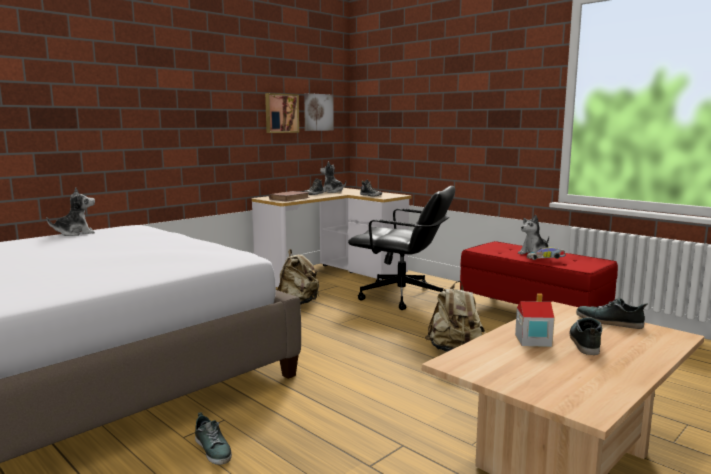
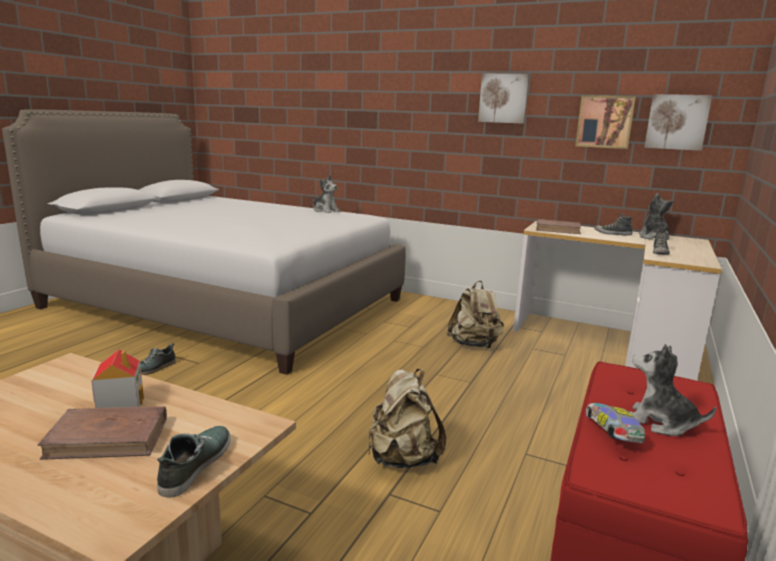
camera: 70 degrees right, 5 degrees up
black office chair [348,186,455,310] -> none
shoe [569,317,602,355] -> brown book [37,406,167,460]
none -> picture [478,73,530,124]

